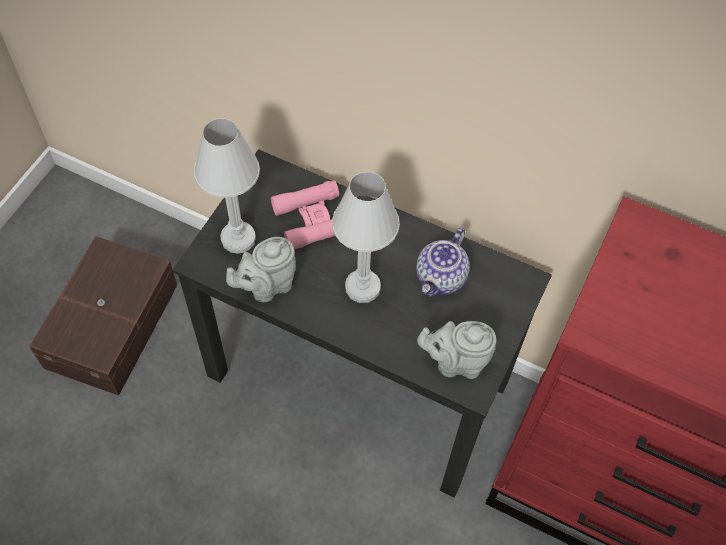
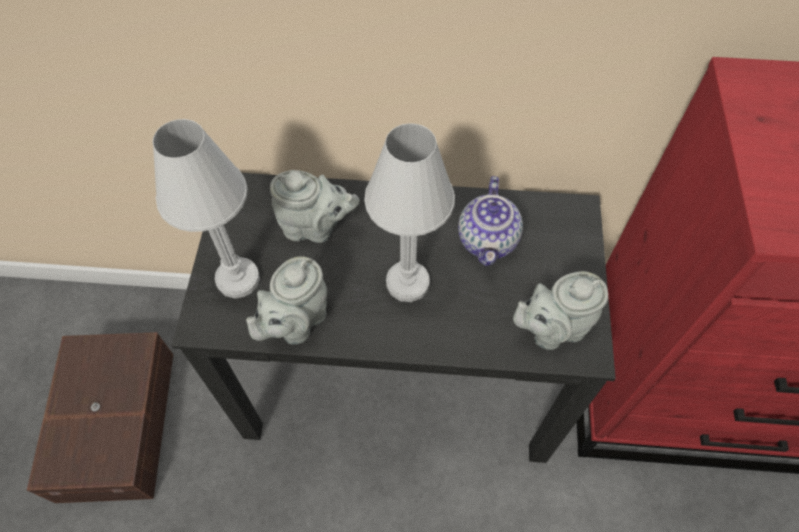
camera: 20 degrees left, 0 degrees up
pink binoculars [271,180,339,250] -> grey teapot [270,170,360,243]

